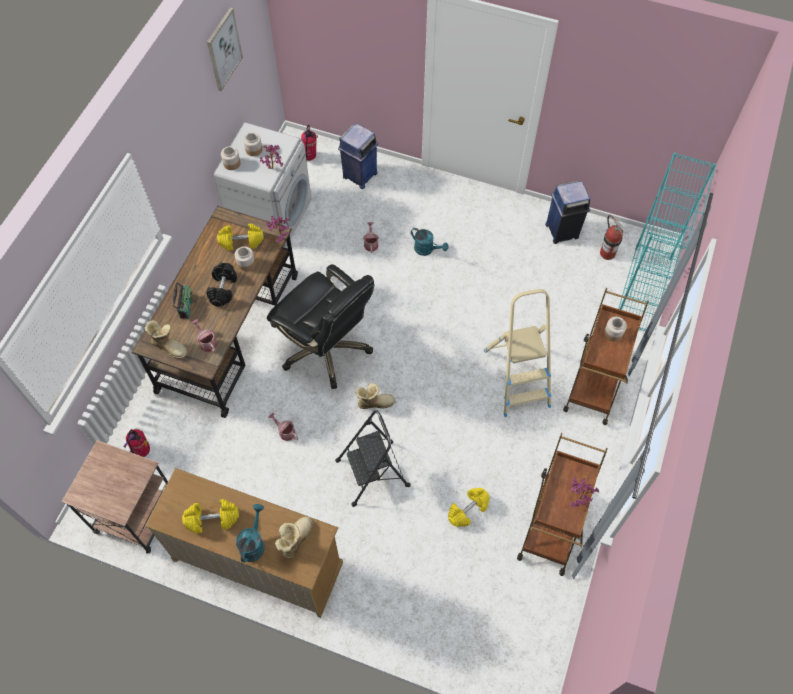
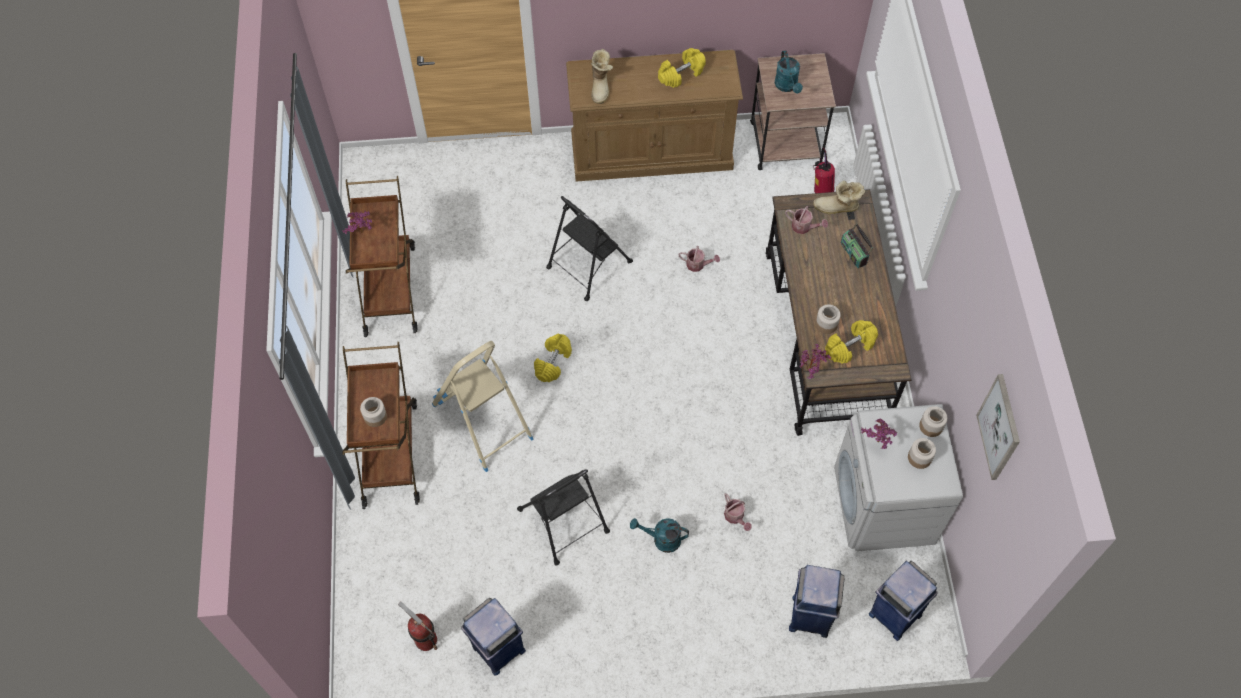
camera: 155 degrees right, 0 degrees up
black dumbbell [206,262,237,307] -> none
turquoise watering can [236,504,265,563] -> turquoise watering can moved to [775,50,803,93]
black office chair [267,264,374,389] -> none
fire extinguisher [301,125,318,161] -> blue trash can [869,561,938,641]
boot [355,383,396,409] -> none
yellow dumbbell [448,488,490,527] -> yellow dumbbell moved to [534,334,572,382]
turquoise bookcase [618,153,716,331] -> none
none -> black step ladder [517,469,610,566]

